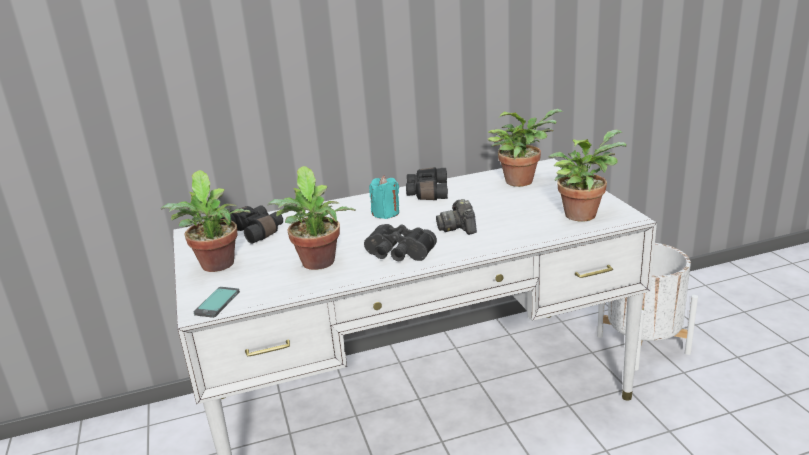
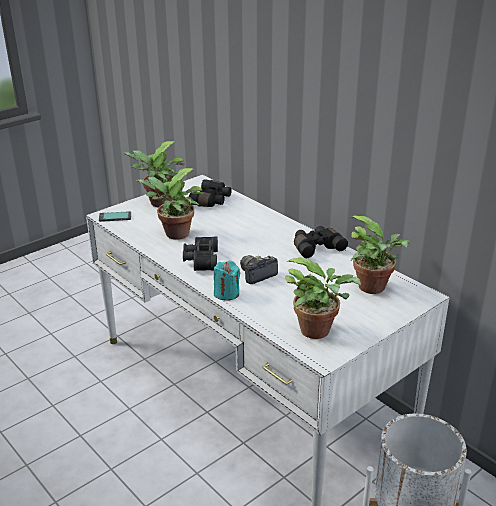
camera: 65 degrees right, 5 degrees up
turquoise candle [369,175,399,219] -> turquoise candle moved to [214,260,241,301]

